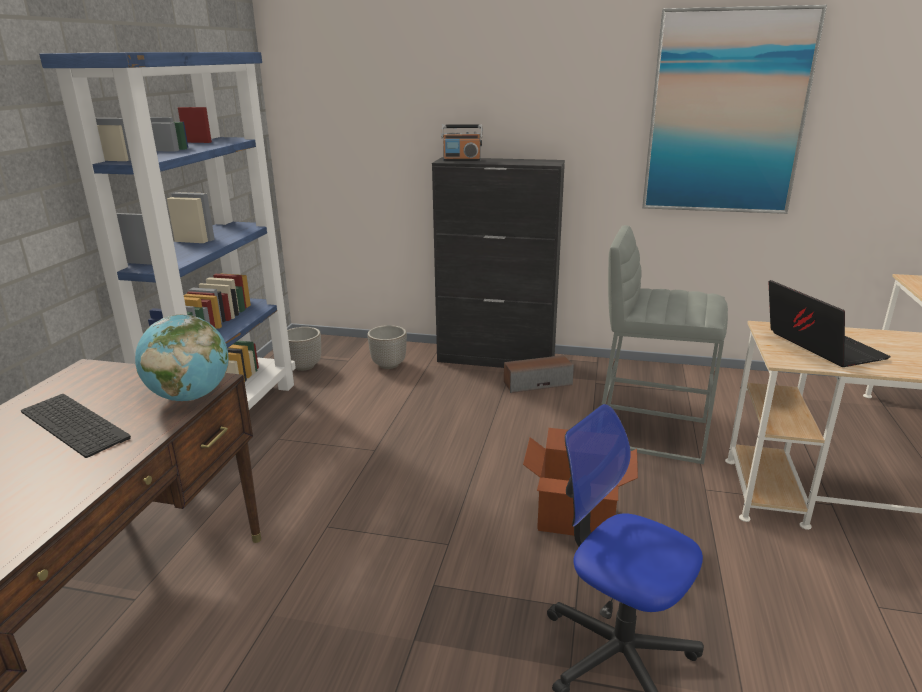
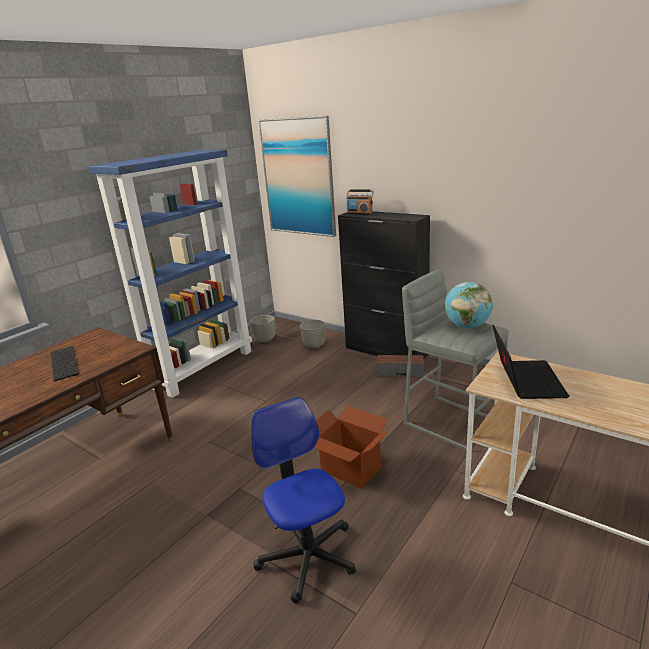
camera: 25 degrees right, 0 degrees up
globe [135,315,229,401] -> globe moved to [444,282,493,328]
picture [642,5,827,214] -> picture moved to [258,116,336,237]

